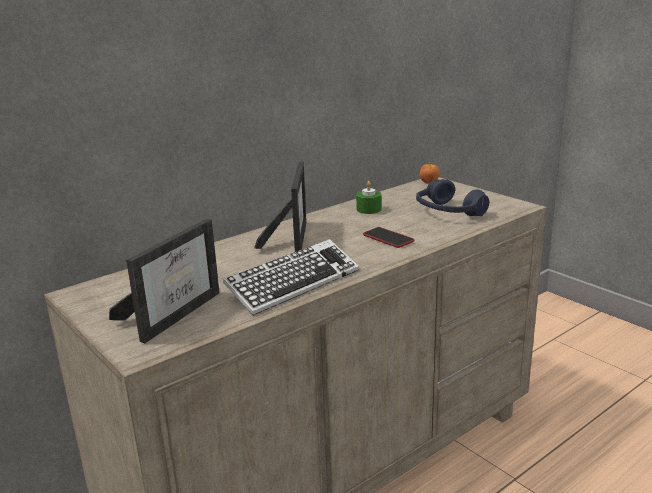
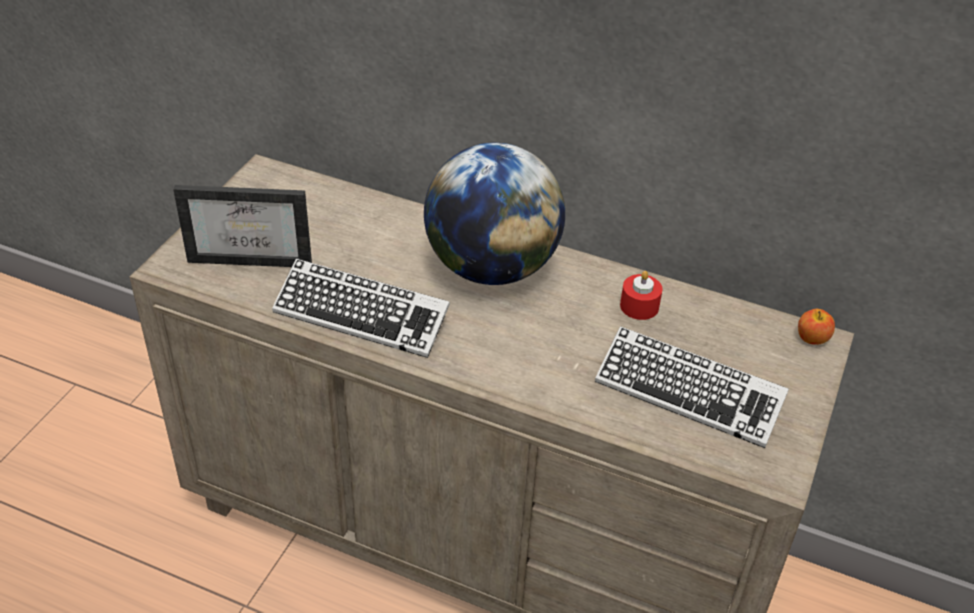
camera: 60 degrees right, 20 degrees up
picture frame [254,161,307,252] -> globe [424,143,565,285]
green candle [356,181,381,214] -> red candle [620,271,663,320]
phone [363,227,414,248] -> none
blue headphones [416,179,489,216] -> keyboard [595,326,789,448]

